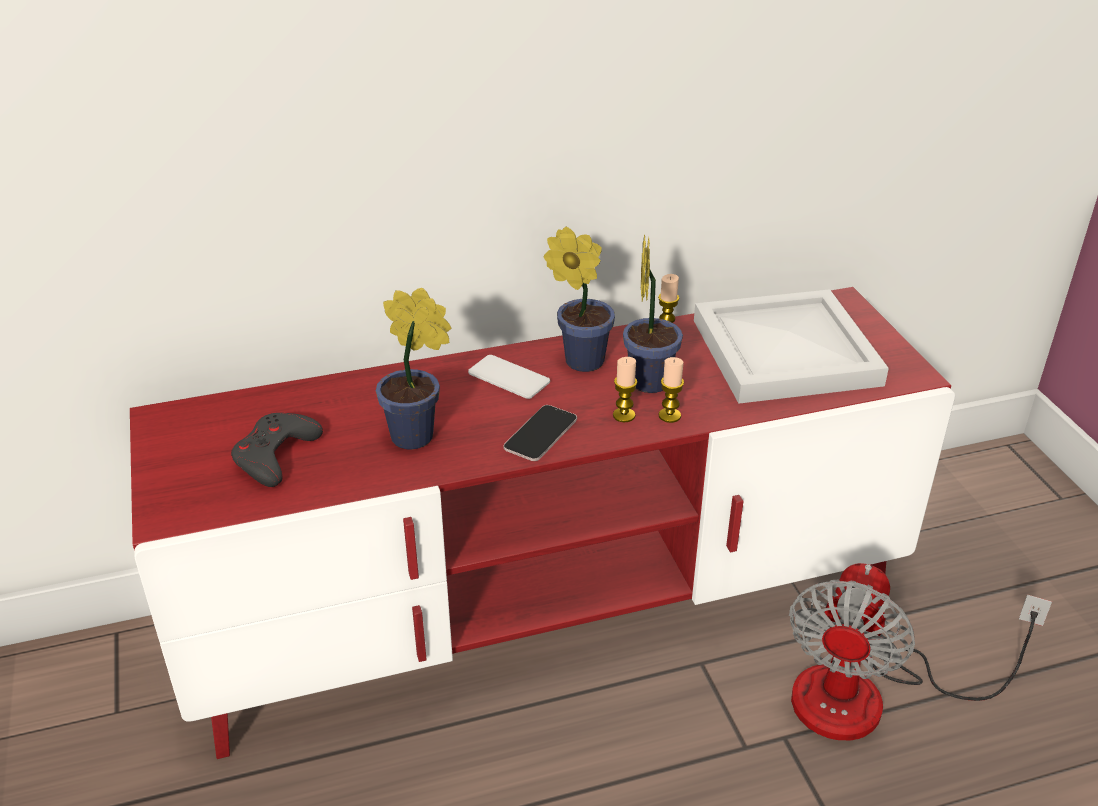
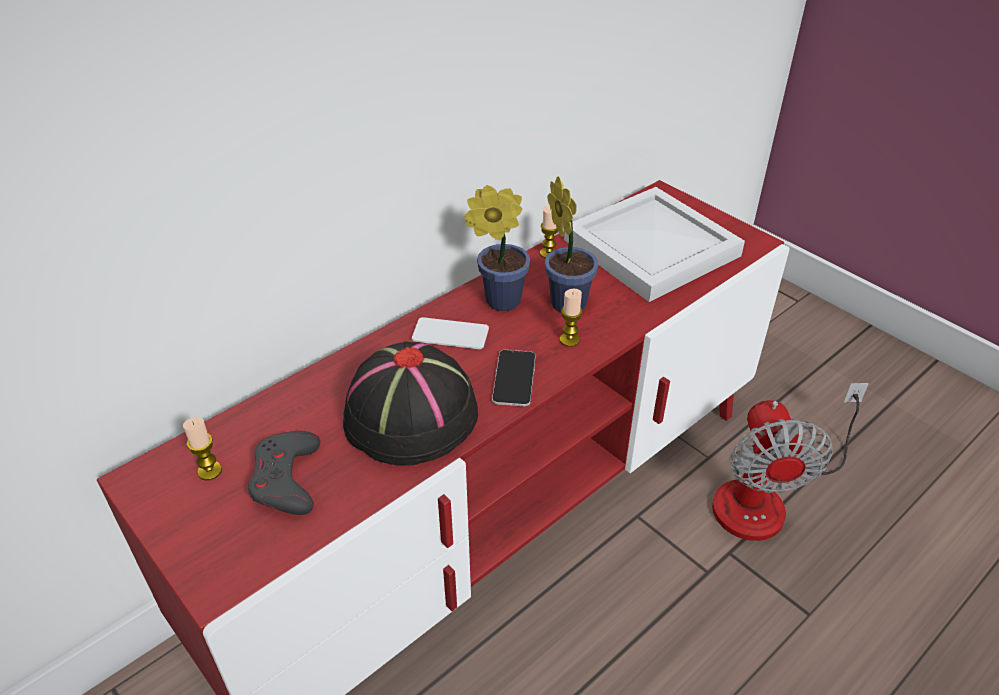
camera: 25 degrees left, 5 degrees up
potted plant [376,288,451,449] -> black hat [343,341,478,466]
candle [659,357,684,423] -> candle moved to [183,417,222,480]

